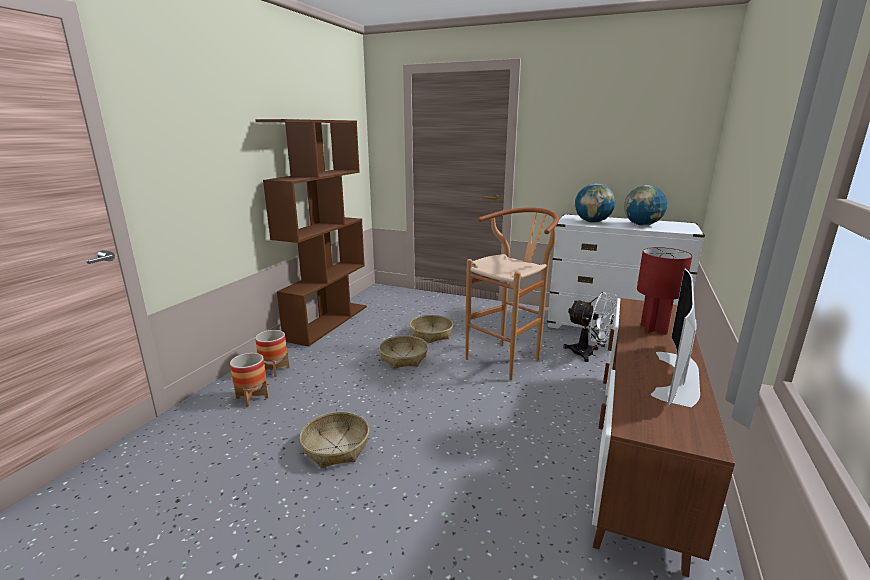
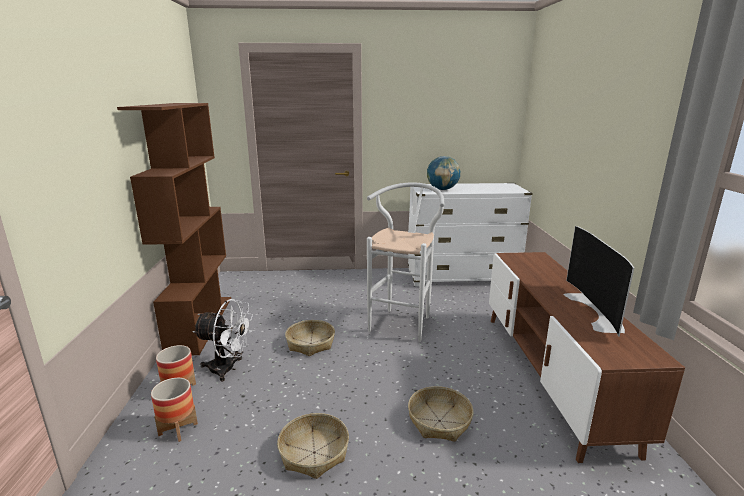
camera: 25 degrees left, 0 degrees up
basket [410,315,453,343] -> basket moved to [408,386,474,442]
brown stool [465,207,559,380] -> white stool [367,182,444,342]
white fan [563,292,617,362] -> white fan moved to [193,299,253,382]
globe [624,185,667,225] -> none
red table lamp [637,247,692,335] -> none

